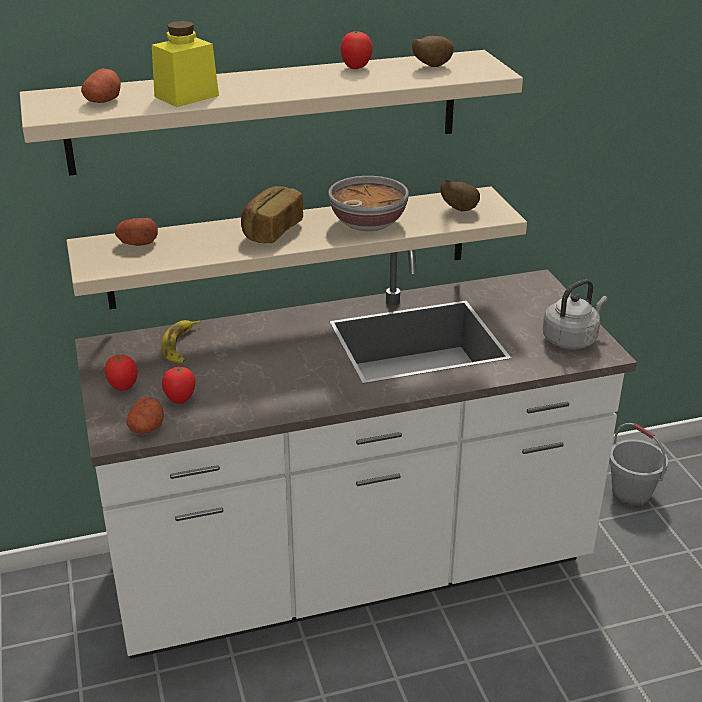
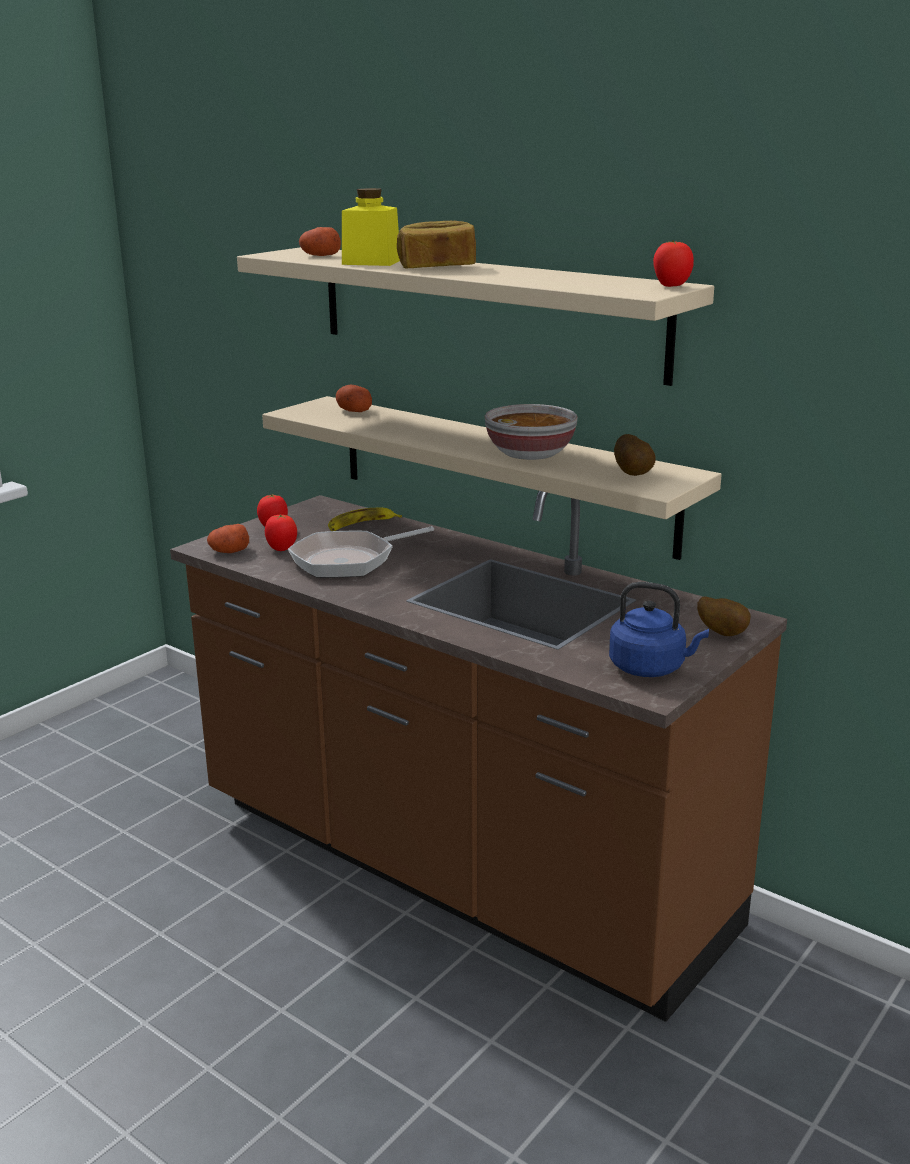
camera: 55 degrees right, 10 degrees down
white counter [75,250,637,659] -> brown counter [170,491,787,1022]
bread [241,186,303,243] -> bread moved to [397,221,476,268]
tomato [341,31,373,69] -> tomato moved to [653,240,694,287]
potato [412,36,454,67] -> potato moved to [697,596,751,636]
grey kettle [543,279,607,350] -> blue kettle [609,582,709,677]
grey bucket [609,423,668,507] -> none
none -> frying pan [288,526,434,578]

